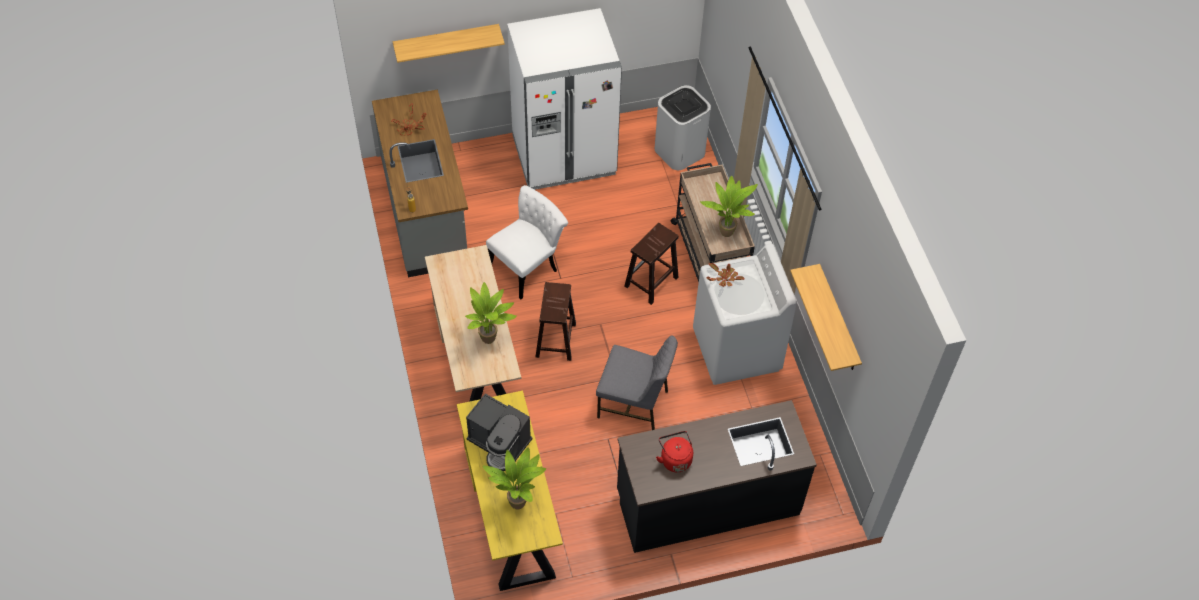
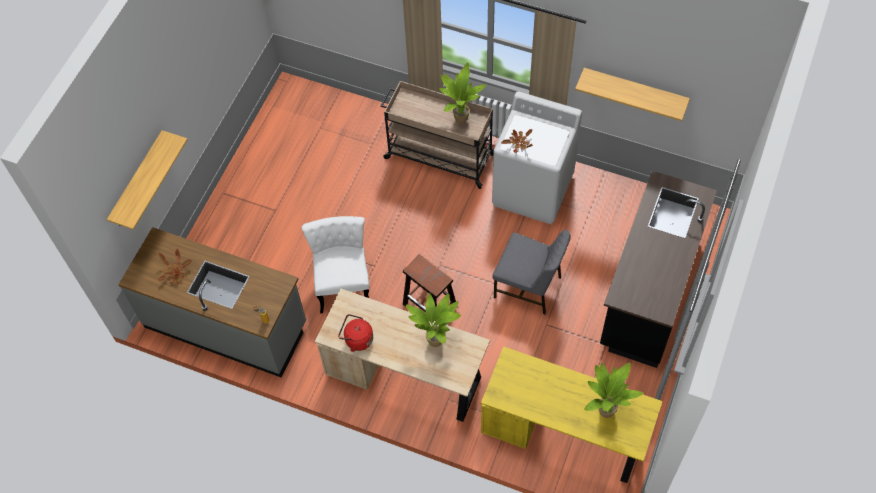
camera: 50 degrees left, 5 degrees up
coffee machine [466,393,533,471] -> none
white fridge [507,8,622,190] -> none
grey chair [596,335,678,430] -> grey chair turned 60 degrees clockwise [492,229,571,314]
brown stool [624,223,679,305] -> none
white trash can [655,85,711,170] -> none
red kettle [656,431,693,472] -> red kettle moved to [338,314,373,352]

